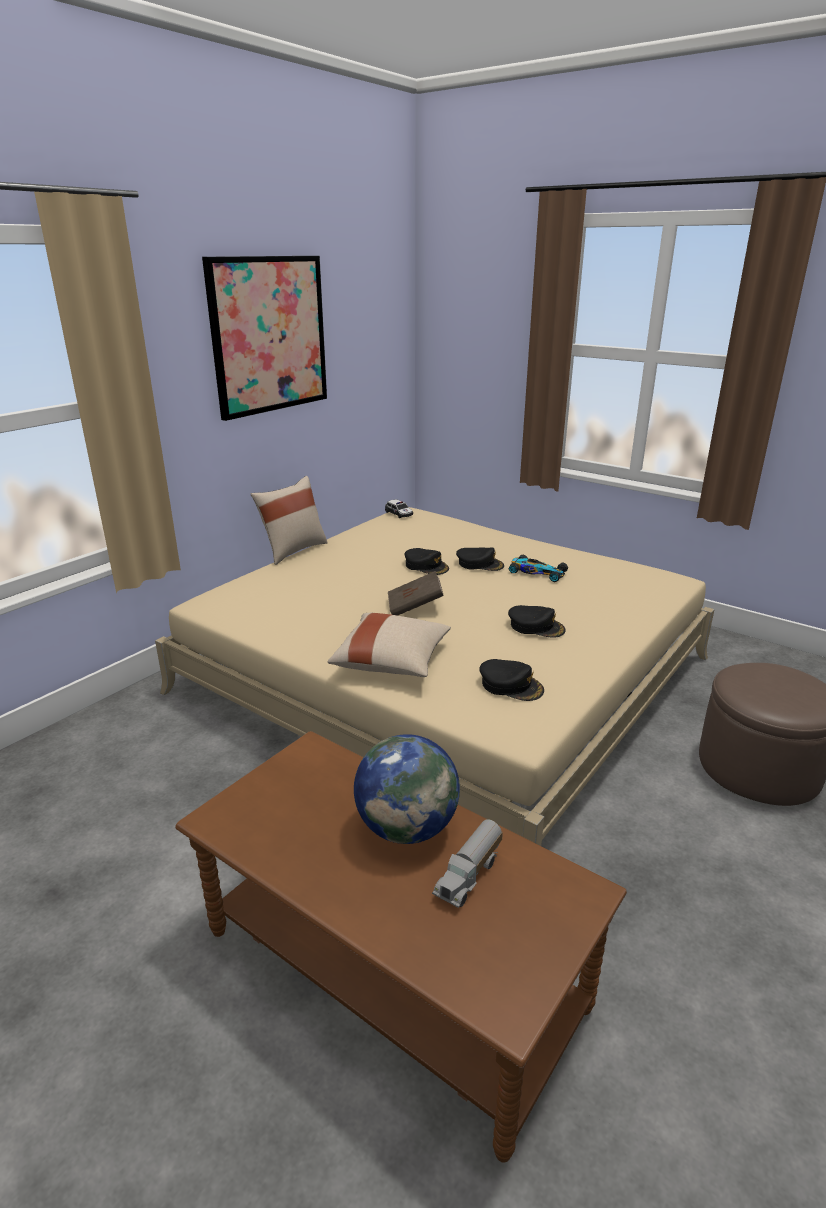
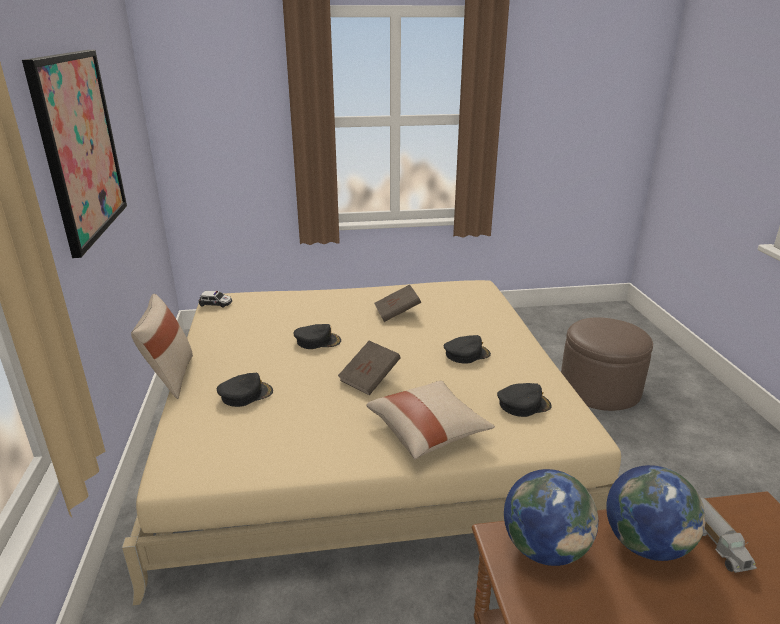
camera: 45 degrees left, 0 degrees up
black cap [456,547,504,571] -> black cap moved to [217,373,273,407]
toy car [508,555,568,582] -> brown book [374,284,421,322]
none -> globe [504,469,598,566]

